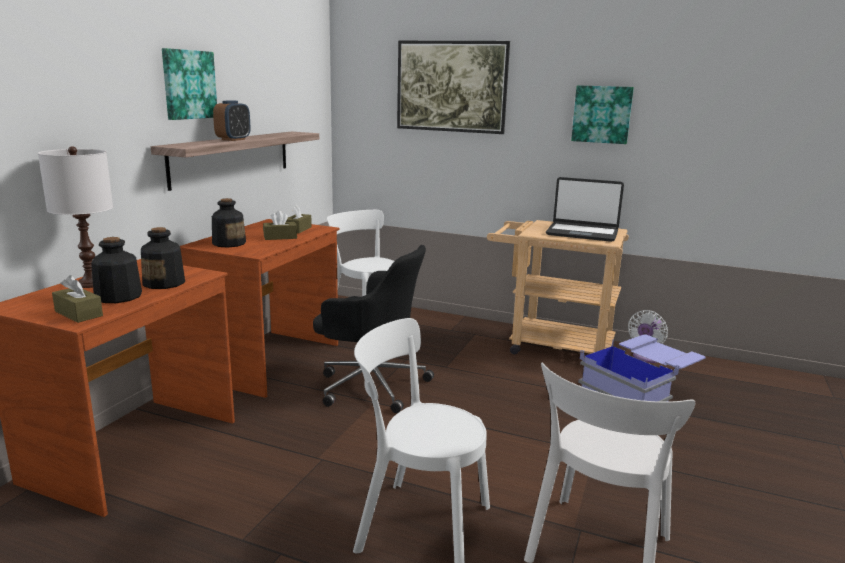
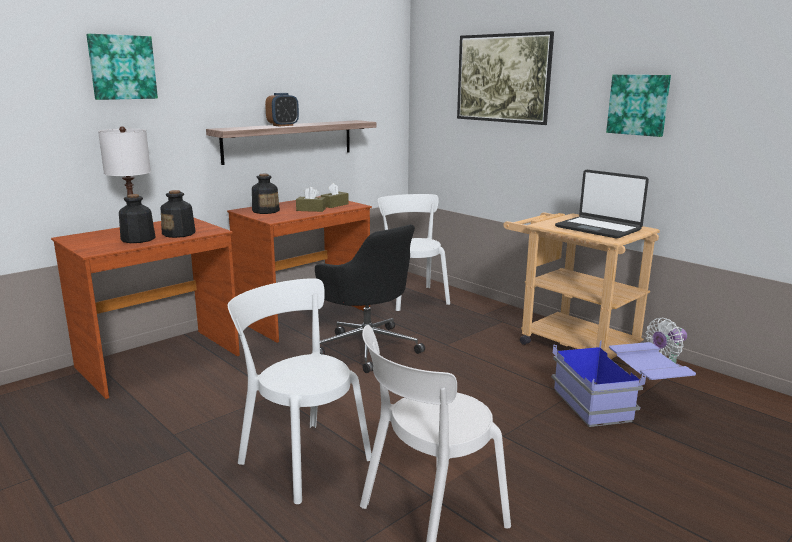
camera: 25 degrees right, 0 degrees up
brown tissue box [52,275,103,323] -> none
picture [162,48,217,120] -> picture moved to [86,34,158,100]

